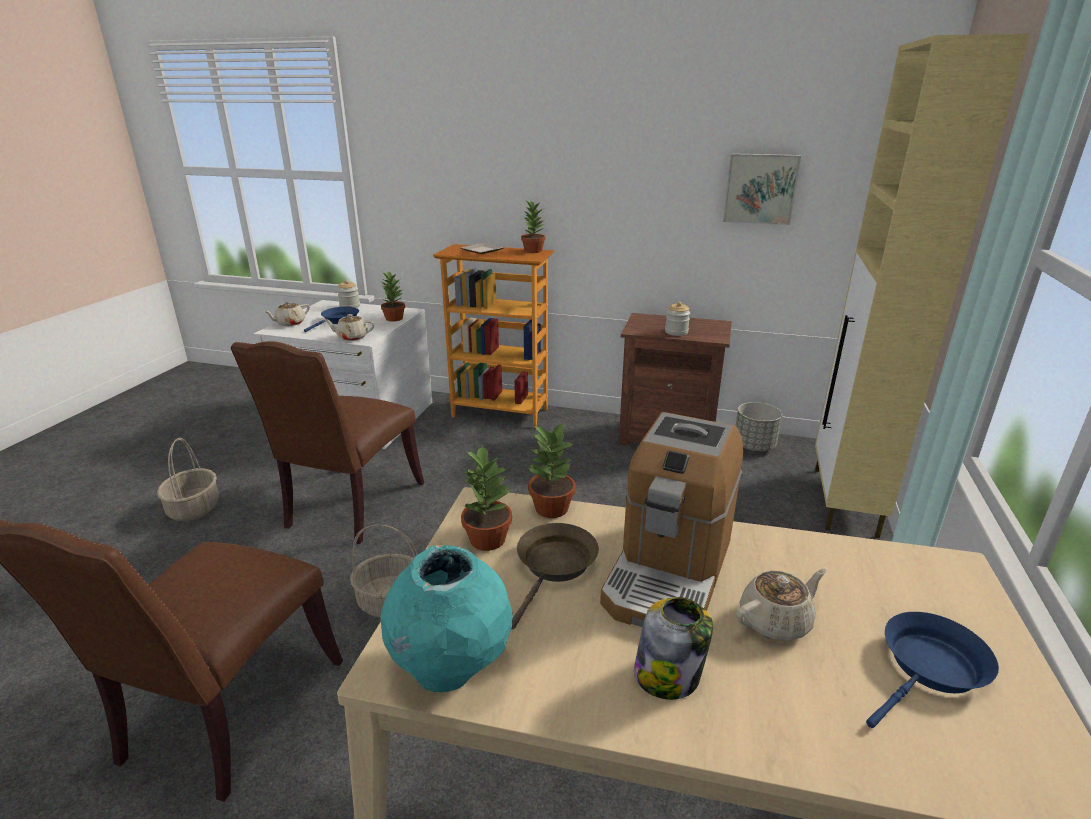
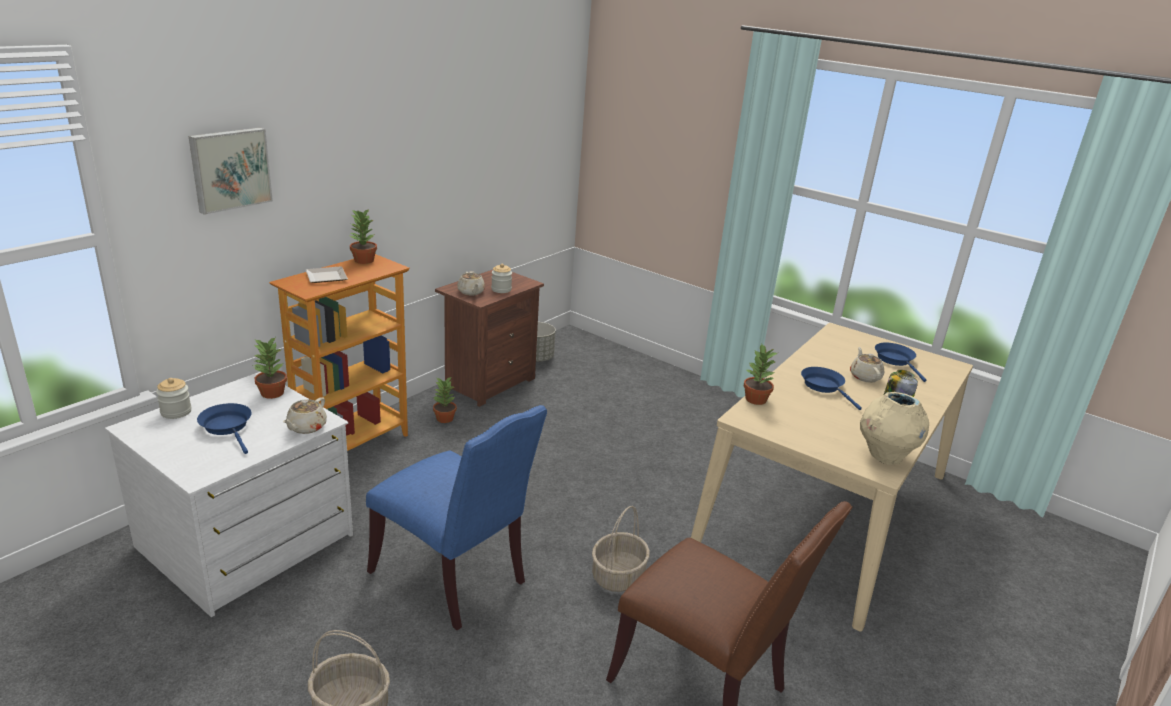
camera: 70 degrees left, 0 degrees up
brown chair [231,341,424,544] -> blue chair [366,405,547,630]
beige teapot [263,301,310,326] -> beige teapot moved to [457,271,485,295]
turquoise vase [380,545,513,692] -> beige vase [860,392,929,465]
potted plant [461,444,512,551] -> potted plant moved to [433,378,457,423]
brown frying pan [511,523,599,629] -> none
coffee machine [600,412,743,627] -> blue frying pan [801,367,862,410]
picture [723,153,801,225] -> picture moved to [189,128,273,215]
beige cabinet [815,33,1030,538] -> none

